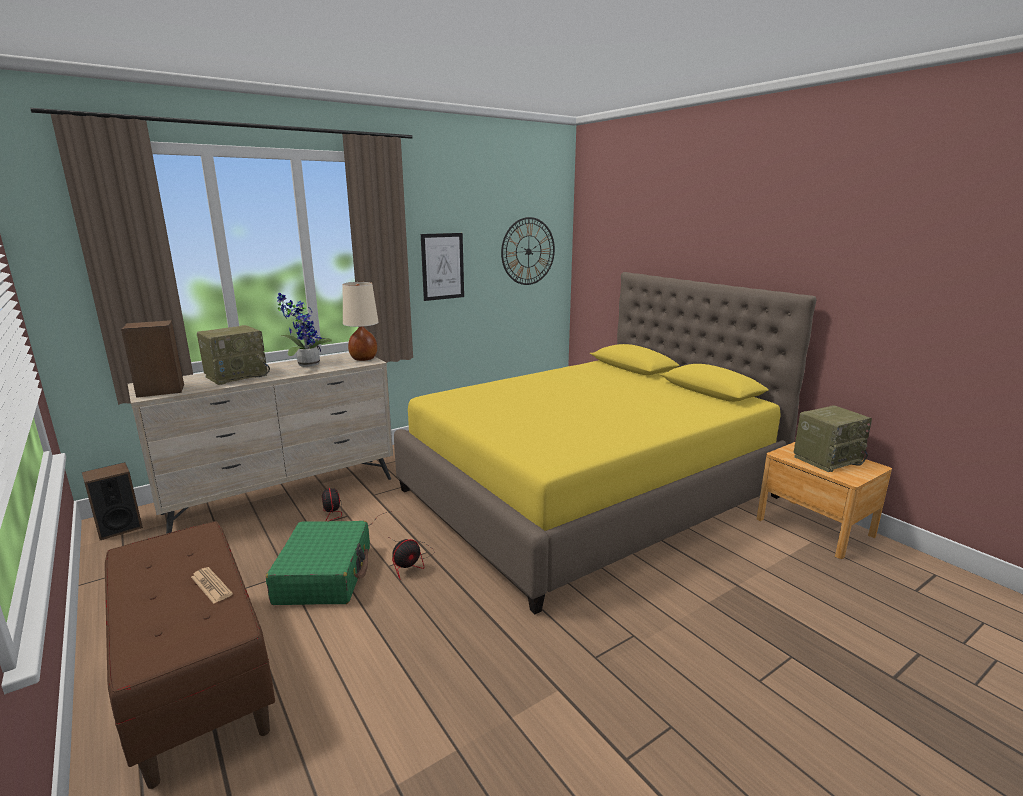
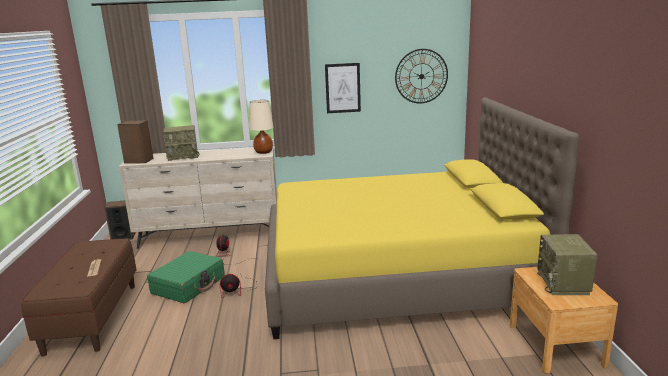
camera: 30 degrees right, 0 degrees up
potted plant [277,293,332,367] -> none
radio [794,405,872,472] -> radio turned 90 degrees clockwise [537,234,598,295]

